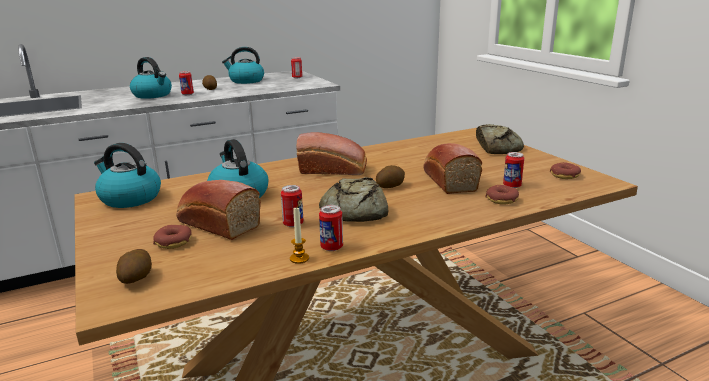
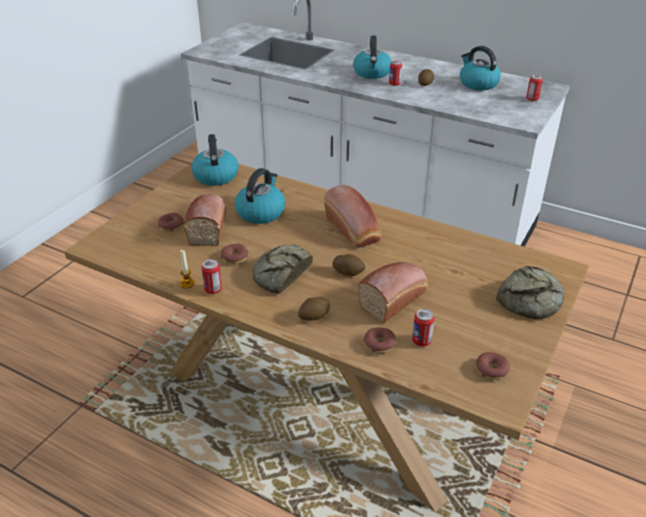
camera: 55 degrees right, 15 degrees up
potato [116,249,152,284] -> potato moved to [298,297,330,320]
can [281,185,304,227] -> donut [221,243,248,264]

